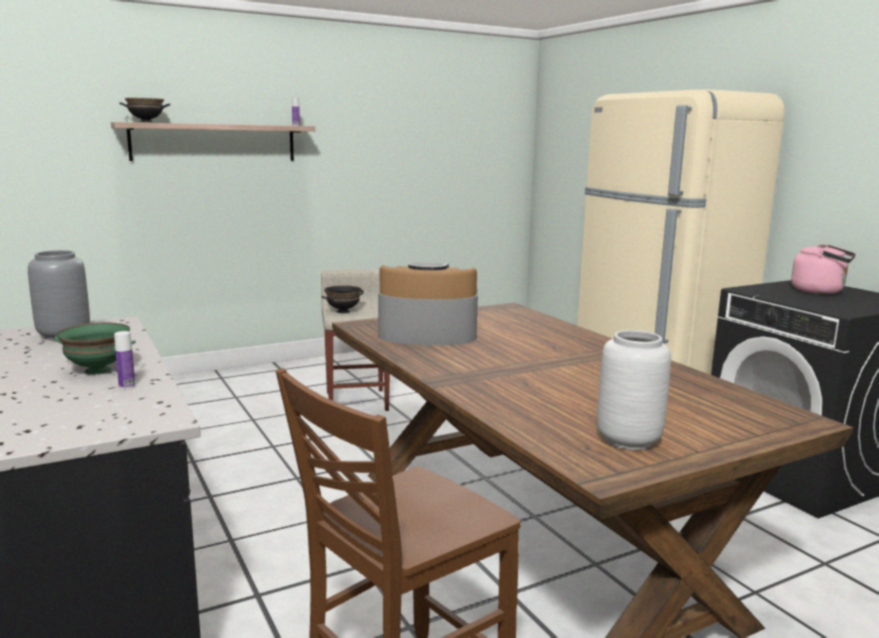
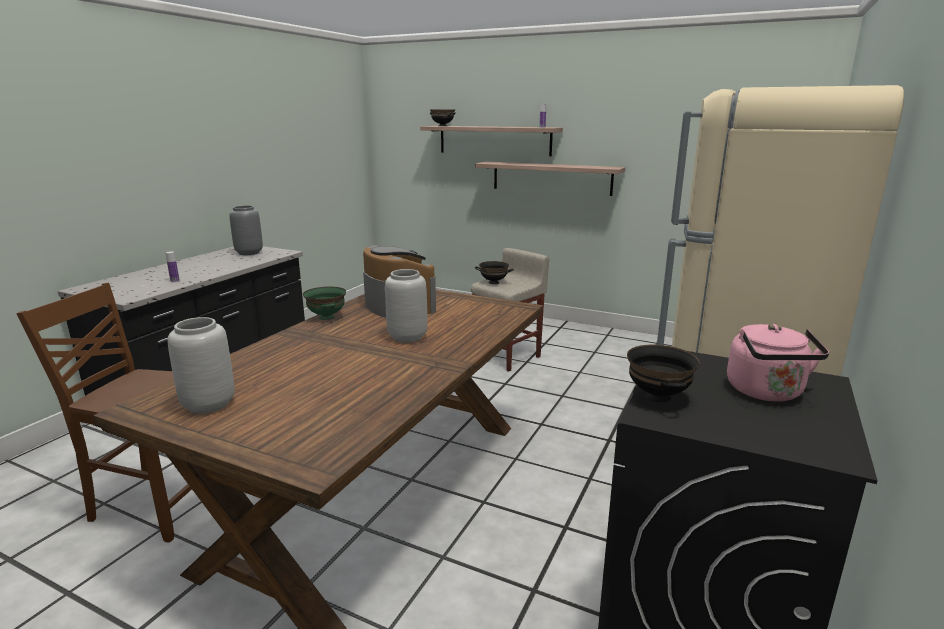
camera: 55 degrees right, 5 degrees up
green bowl [54,323,136,375] -> green bowl moved to [303,286,346,320]
none -> grey vase [385,269,427,343]
none -> shelf [475,162,625,196]
none -> black bowl [627,345,699,402]

